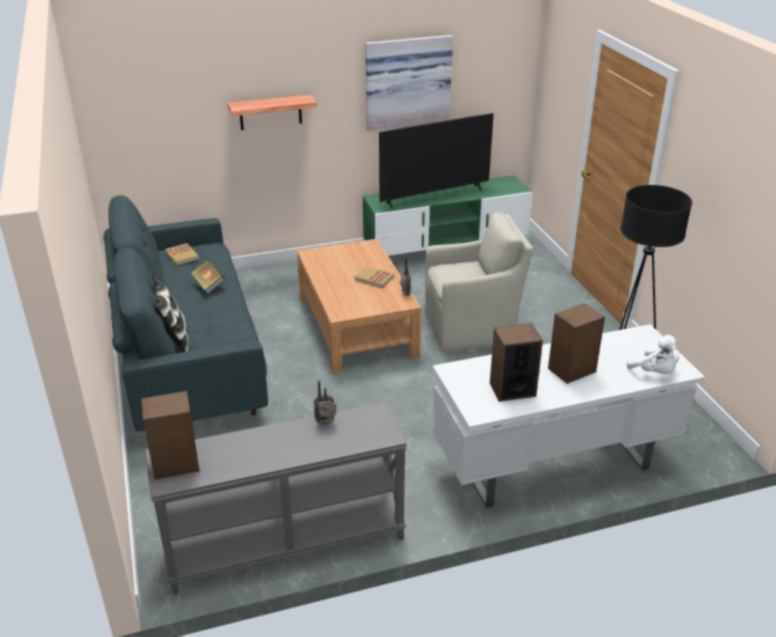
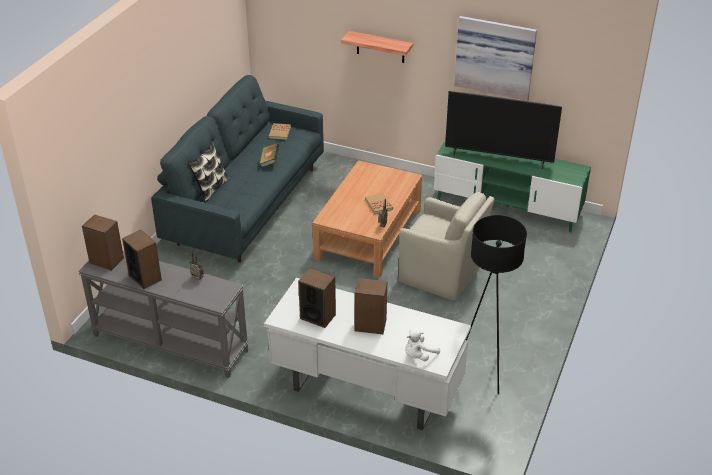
camera: 40 degrees right, 5 degrees up
white plush toy [627,334,679,374] -> white plush toy turned 45 degrees clockwise [405,328,440,361]
none -> speaker [122,230,162,289]

